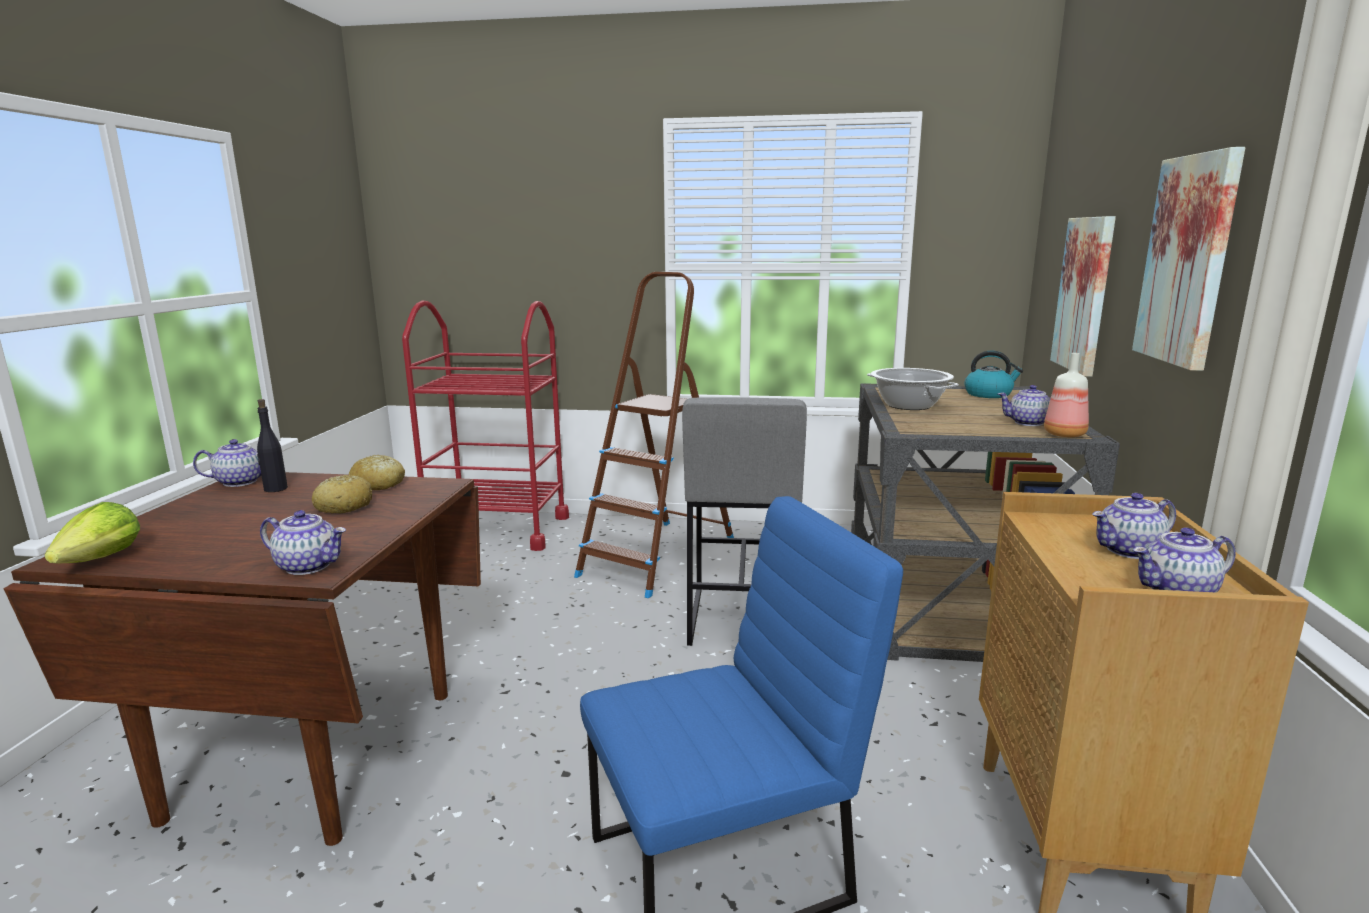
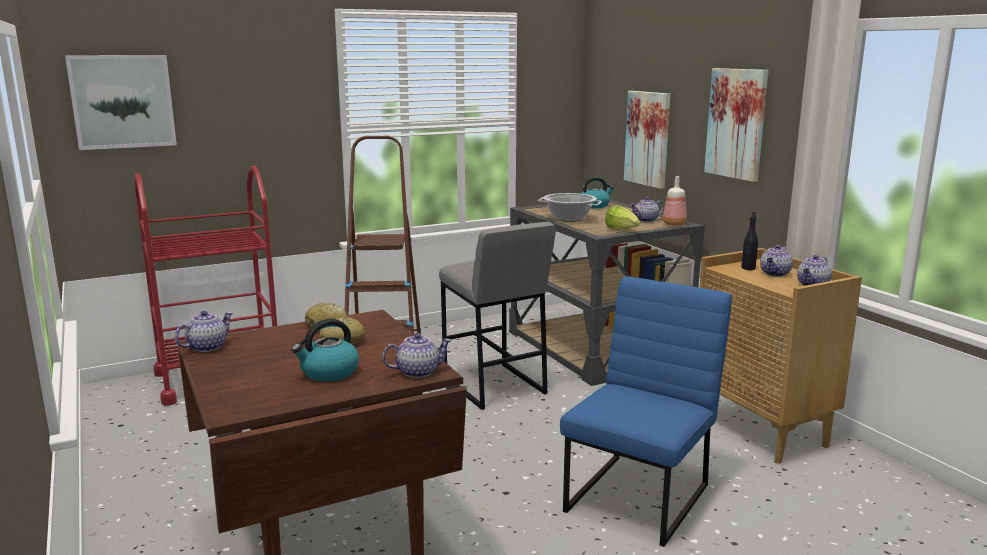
camera: 35 degrees left, 0 degrees up
lettuce [44,502,140,564] -> lettuce moved to [605,206,640,230]
black bottle [257,399,288,492] -> black bottle moved to [741,211,758,270]
none -> picture [65,55,177,150]
none -> kettle [291,319,359,381]

